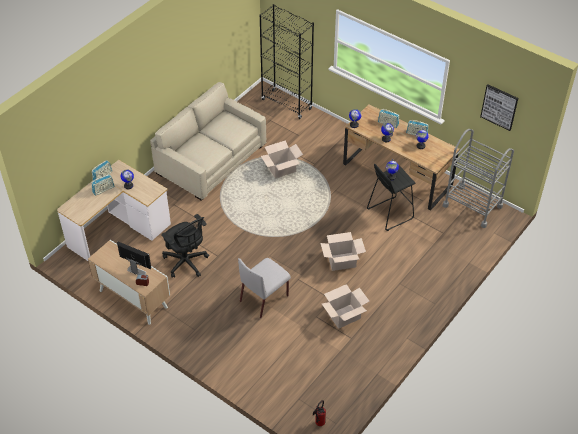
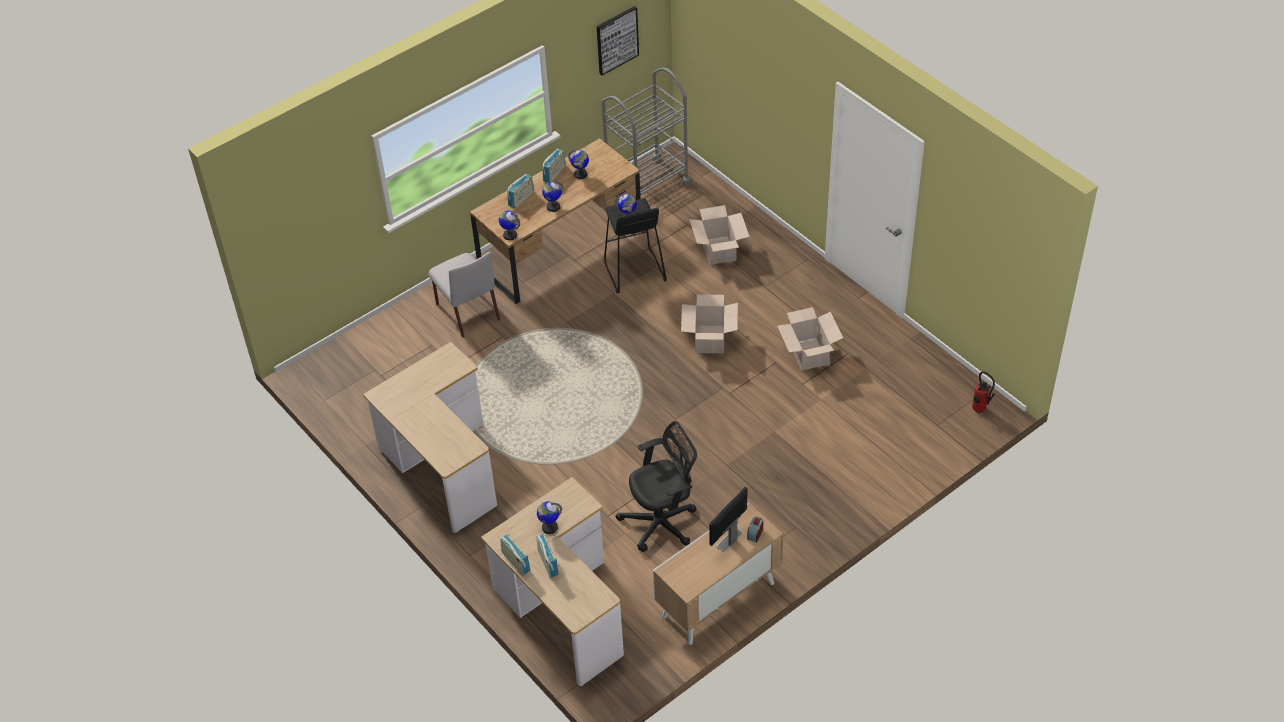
camera: 75 degrees left, 0 degrees up
beige sofa [150,82,266,201] -> desk [363,342,497,533]
grey chair [238,258,291,318] -> grey chair moved to [428,252,500,337]
black bookcase [259,4,314,119] -> none
cardboard box [261,140,303,179] -> cardboard box moved to [689,205,750,265]

